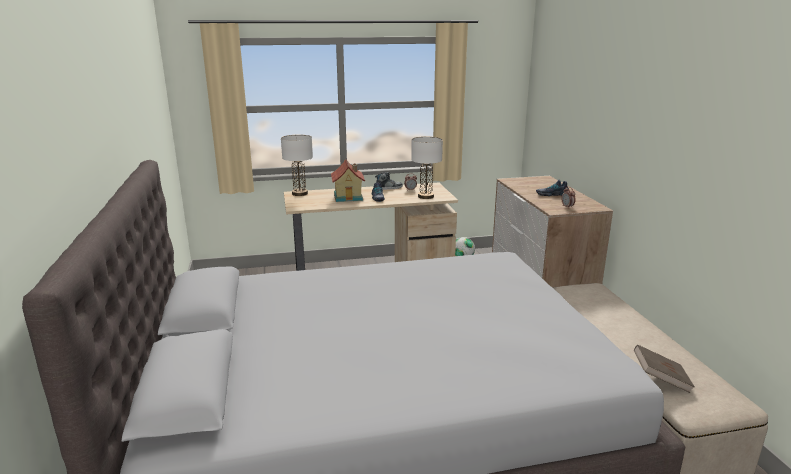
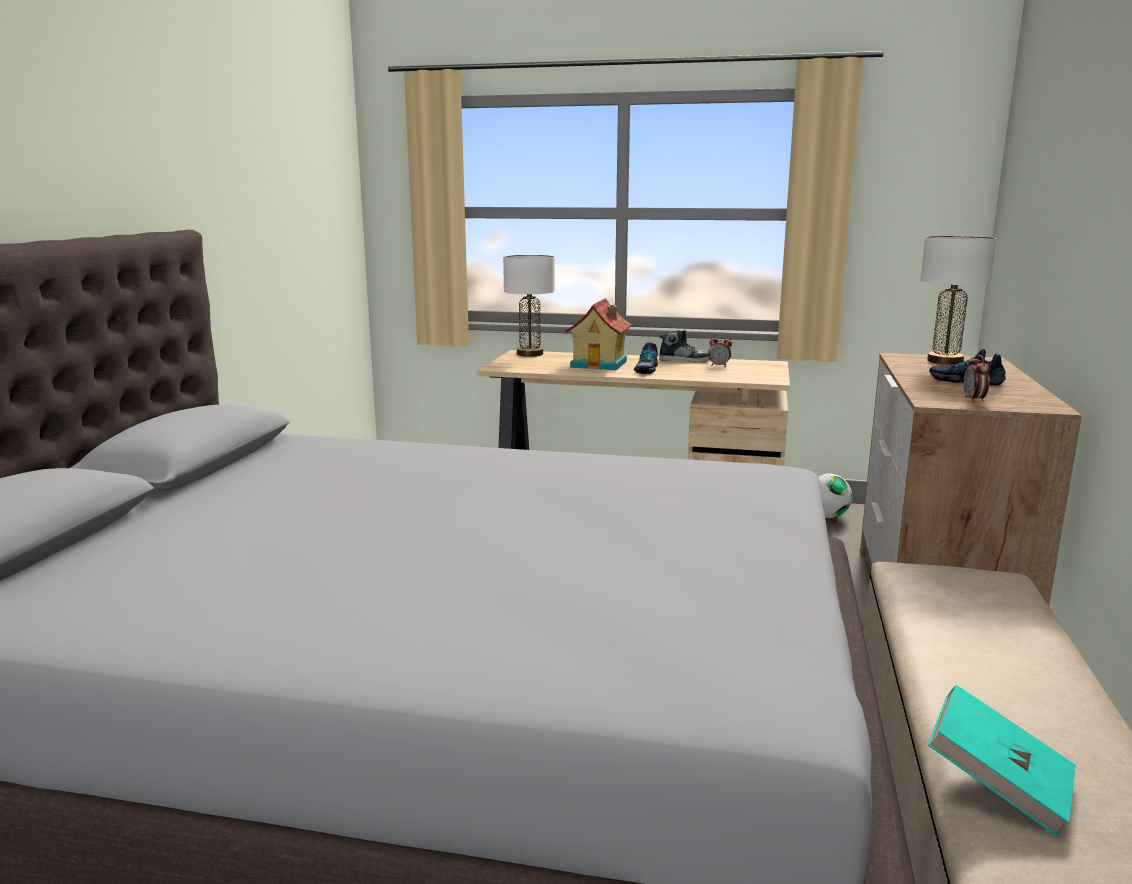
camera: 25 degrees right, 5 degrees down
table lamp [411,137,443,199] -> table lamp moved to [920,236,997,364]
brown book [634,345,695,393] -> turquoise book [928,685,1075,836]

